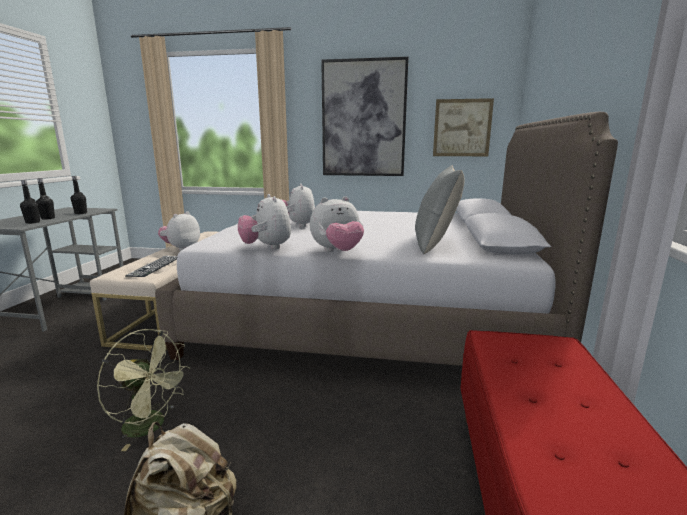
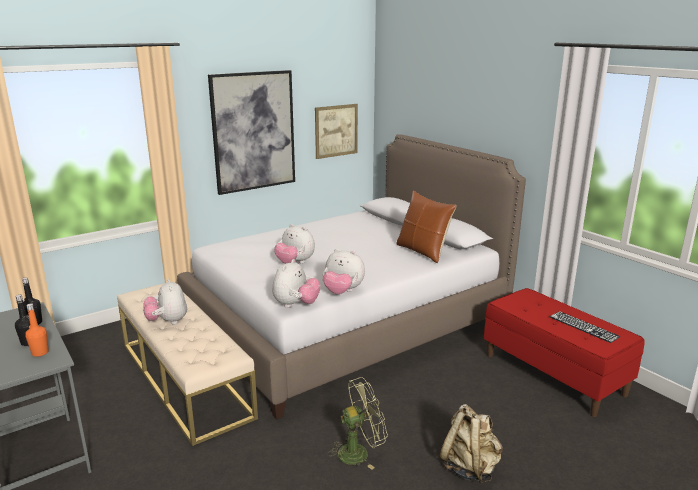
camera: 45 degrees left, 5 degrees up
black bottle [20,180,40,224] -> orange bottle [25,303,49,357]
keyboard [125,256,177,277] -> keyboard moved to [549,311,620,343]
plush toy [310,196,364,252] -> plush toy moved to [272,259,321,308]
grey pillow [415,165,465,254] -> brown pillow [397,191,457,263]

